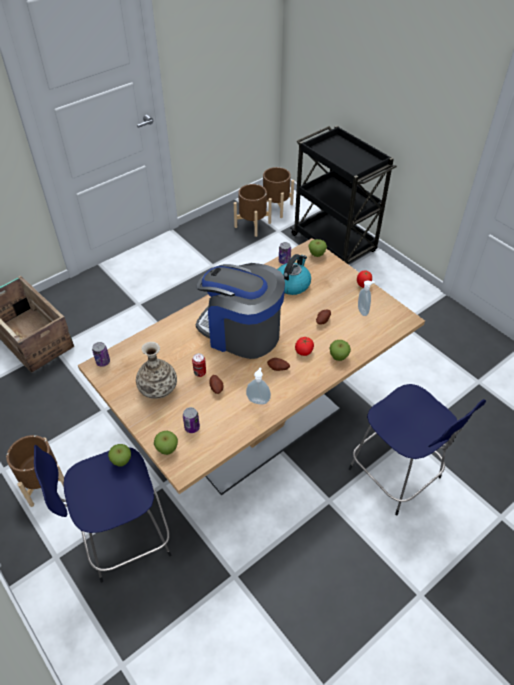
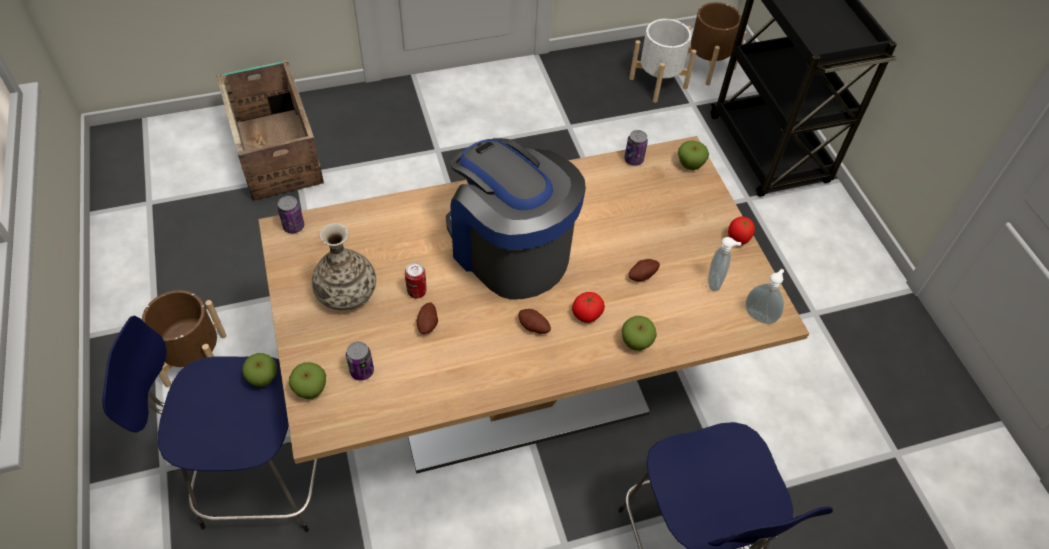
camera: 20 degrees right, 5 degrees up
brown planter [234,184,272,237] -> white planter [629,19,697,103]
soap dispenser [246,367,271,405] -> soap dispenser moved to [746,269,784,324]
kettle [277,254,311,295] -> none

